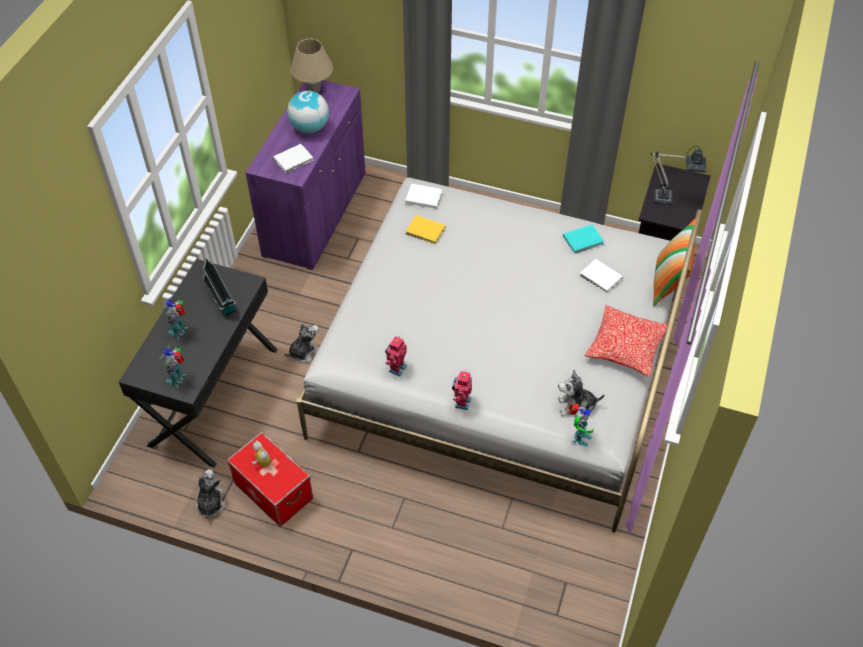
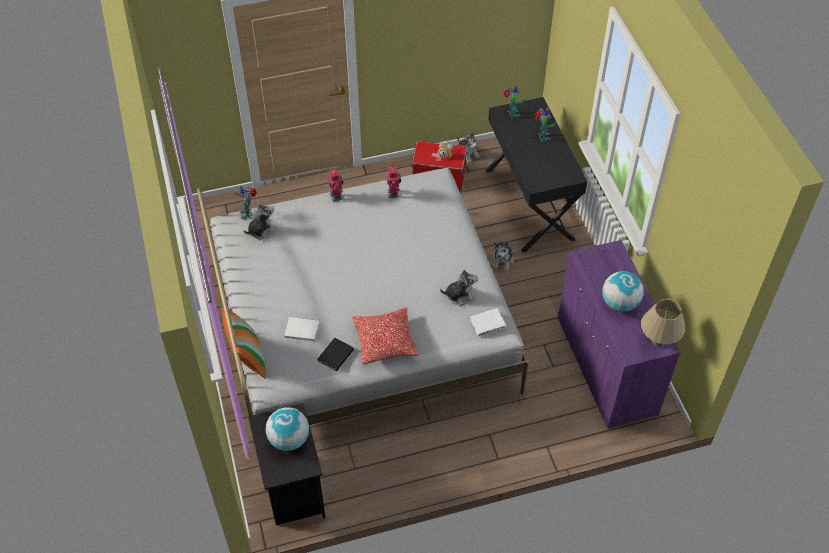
camera: 145 degrees right, 0 degrees up
toy house [203,258,236,316] -> none
white book [273,144,313,173] -> none
yellow book [405,215,446,244] -> plush toy [440,269,478,305]
turquoise book [563,224,604,254] -> black book [318,338,354,371]
pillow [585,305,668,377] -> pillow moved to [352,308,419,364]
table lamp [651,146,706,204] -> globe [266,407,309,451]

